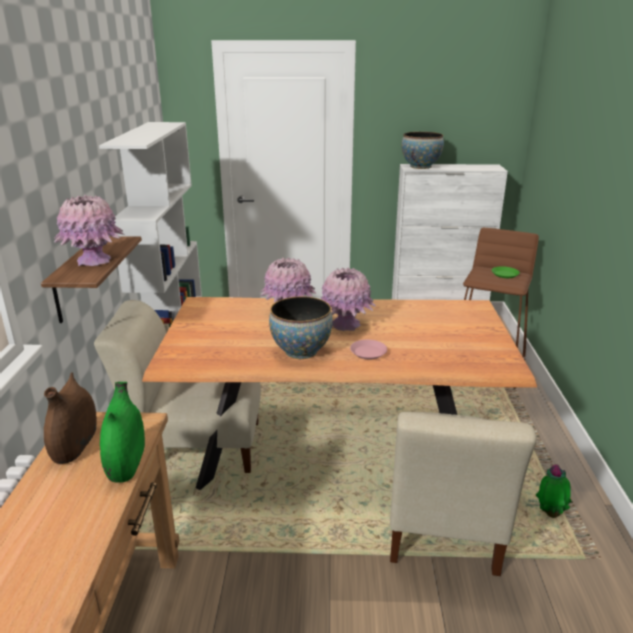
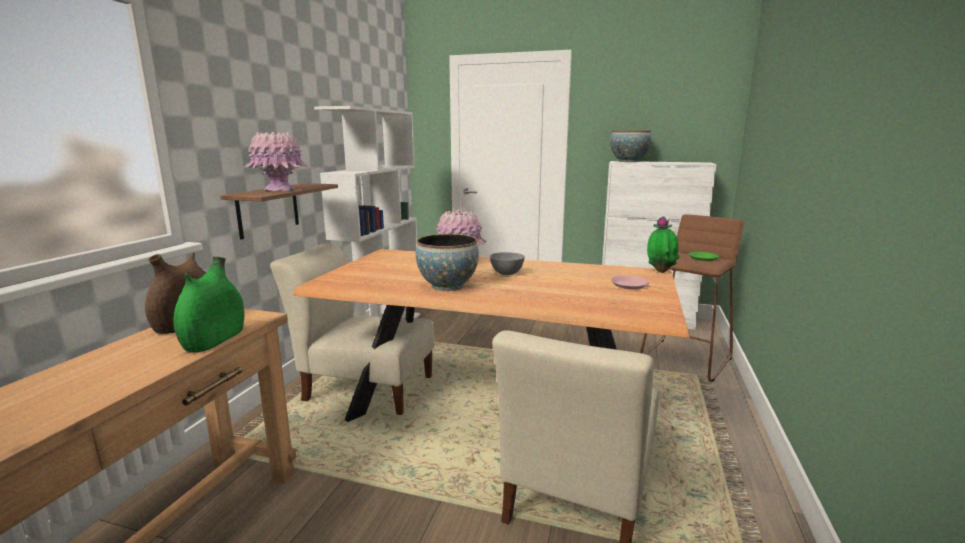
camera: 15 degrees right, 10 degrees down
pink vase [321,268,376,331] -> grey bowl [490,252,525,275]
pink plate [350,340,387,359] -> pink plate moved to [611,276,649,290]
potted plant [536,464,571,518] -> potted plant moved to [647,216,680,273]

